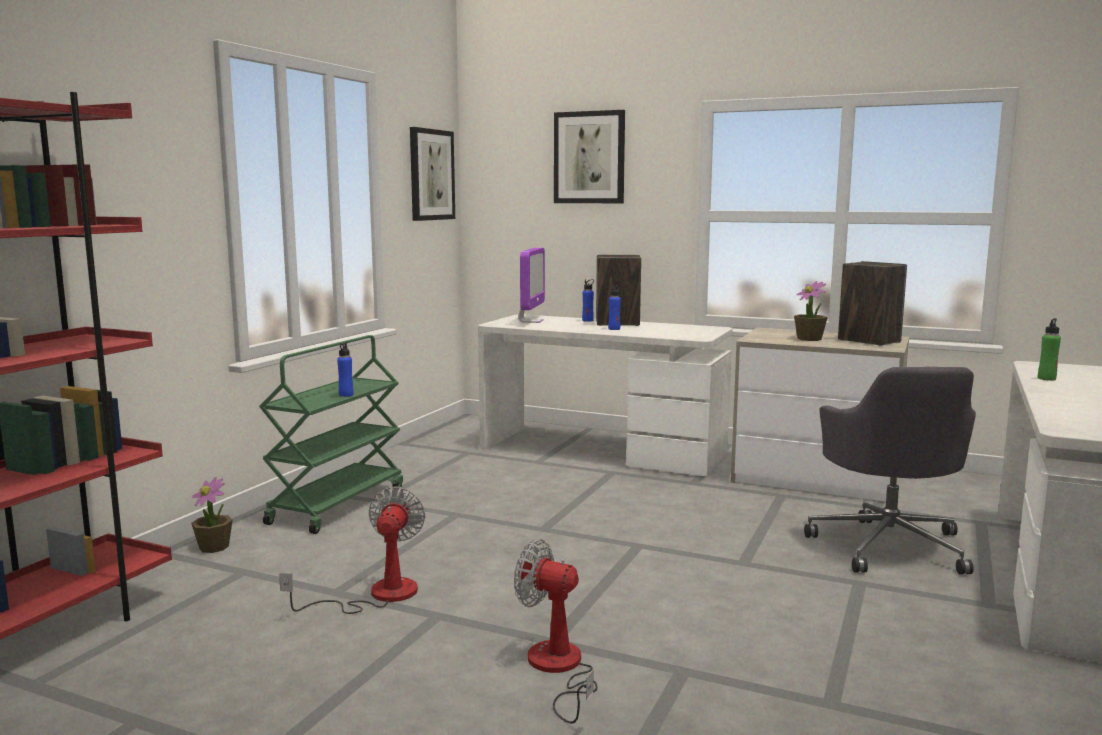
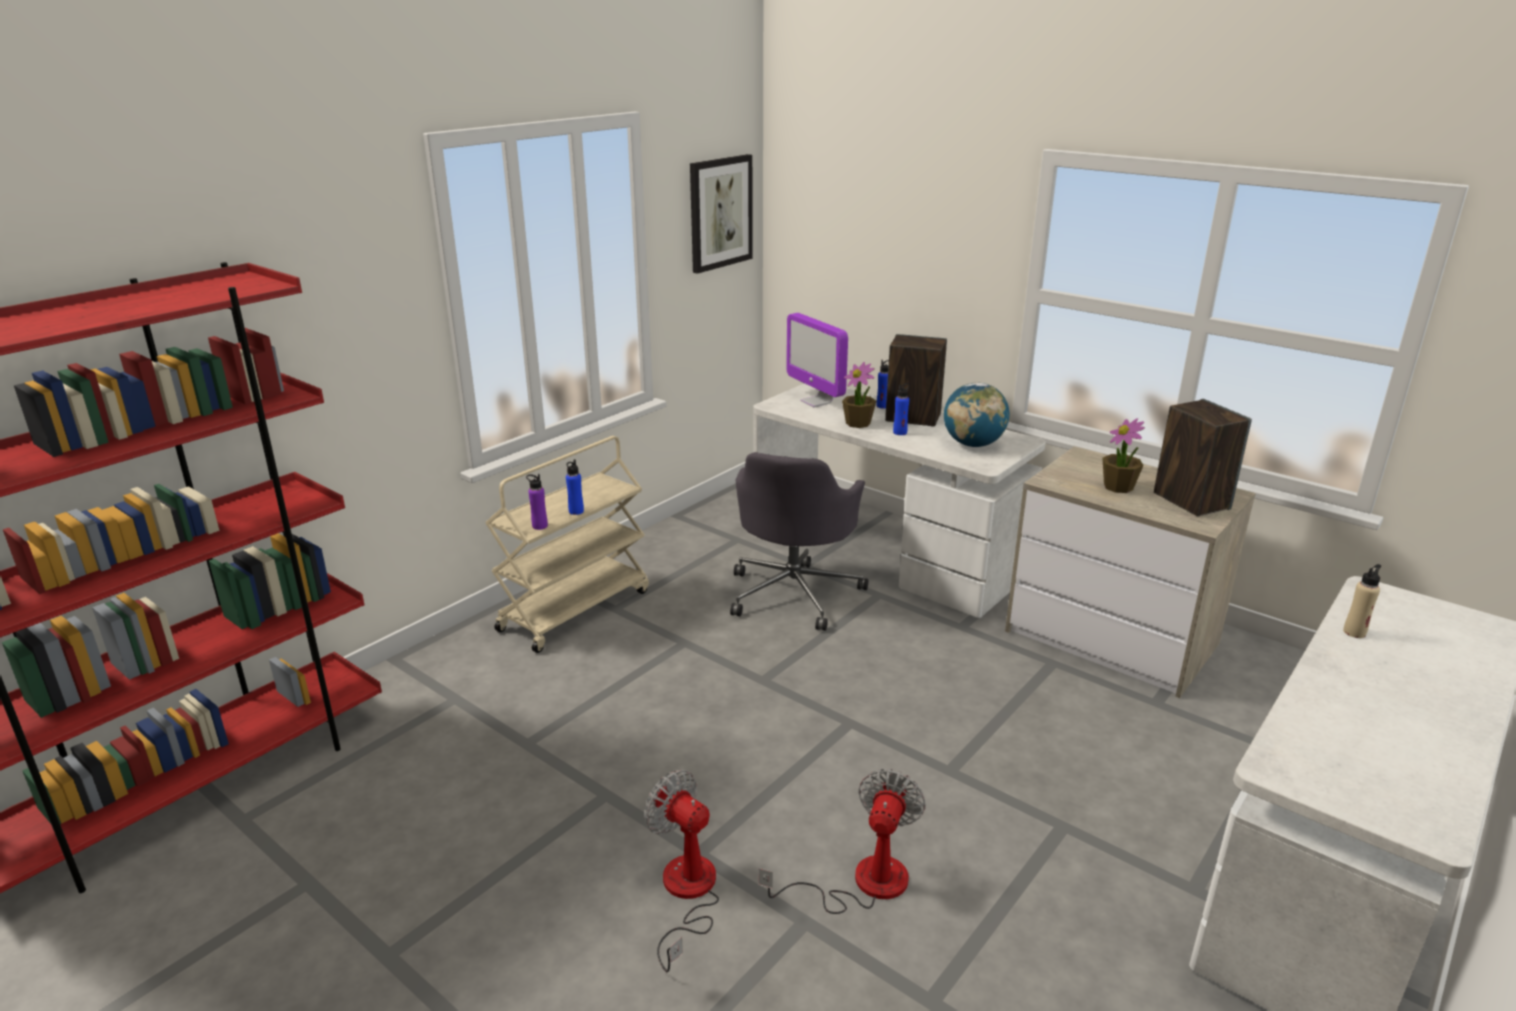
camera: 15 degrees right, 15 degrees up
potted plant [191,477,233,553] -> potted plant moved to [842,362,876,428]
green cart [259,335,403,534] -> beige cart [485,436,649,653]
fan [279,487,425,614] -> fan moved to [758,769,926,914]
monitor [518,248,545,323] -> monitor turned 120 degrees clockwise [786,313,848,407]
picture [554,110,625,203] -> none
grey office chair [804,367,976,574] -> grey office chair moved to [730,452,868,631]
green bottle [1038,318,1061,381] -> beige bottle [1343,564,1381,638]
none -> purple bottle [526,474,548,530]
none -> globe [944,382,1009,447]

